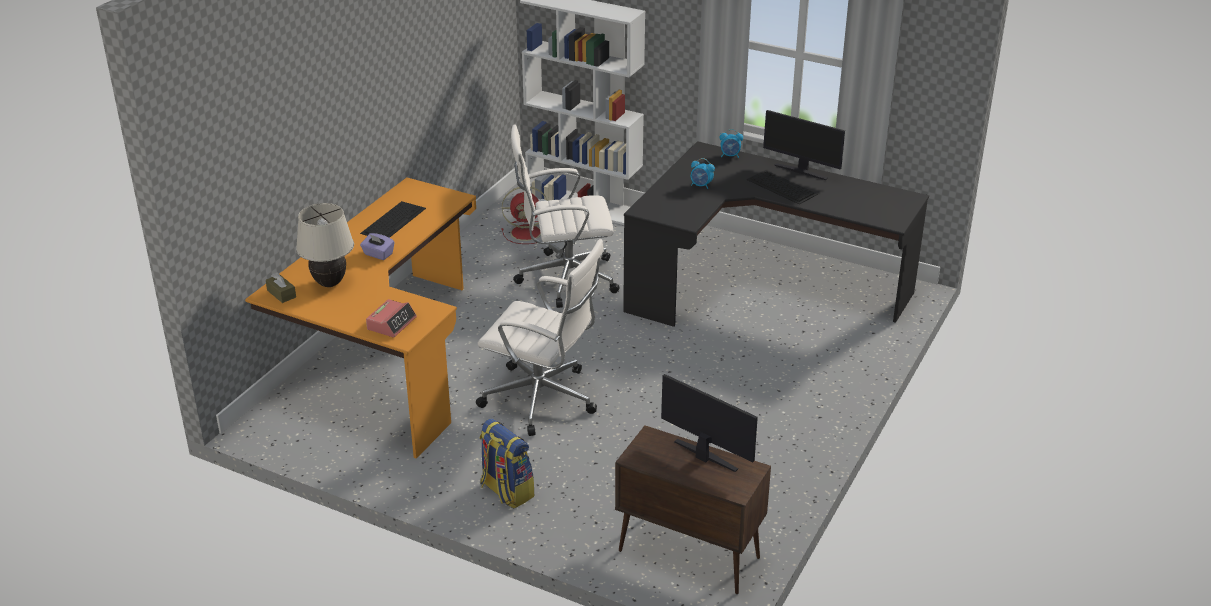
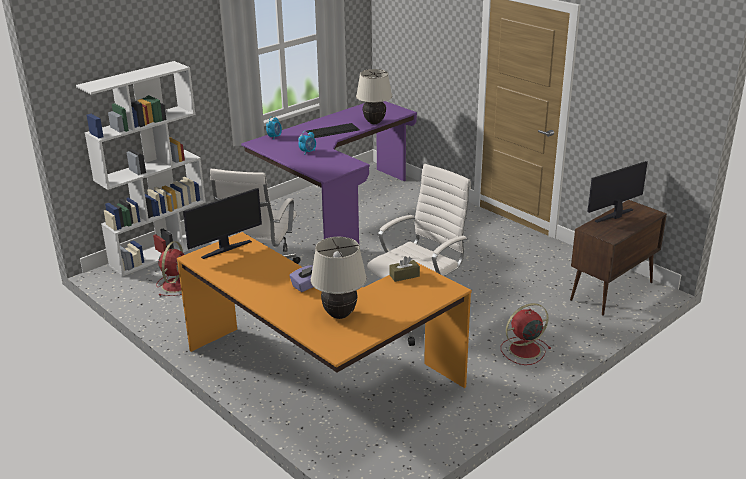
camera: 70 degrees left, 5 degrees down
brown tissue box [266,272,296,303] -> brown tissue box moved to [389,256,420,282]
keyboard [360,201,426,238] -> none
alarm clock [366,299,417,337] -> none
backpack [479,419,534,509] -> red fan [501,303,551,365]
black desk [623,141,929,327] -> purple desk [241,101,417,244]
monitor [763,110,845,180] -> monitor moved to [183,188,262,259]
none -> beige table lamp [356,69,392,124]

